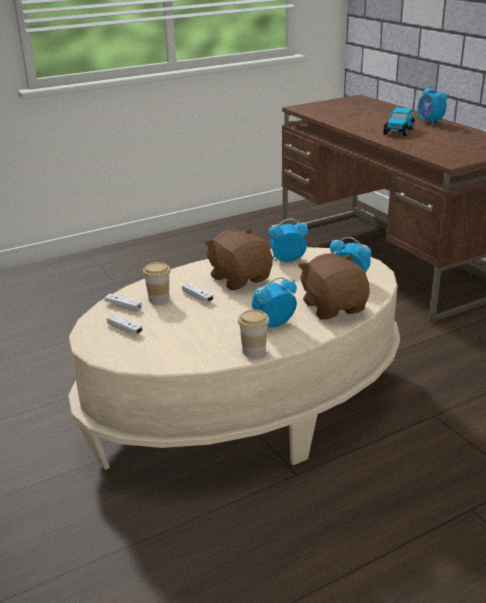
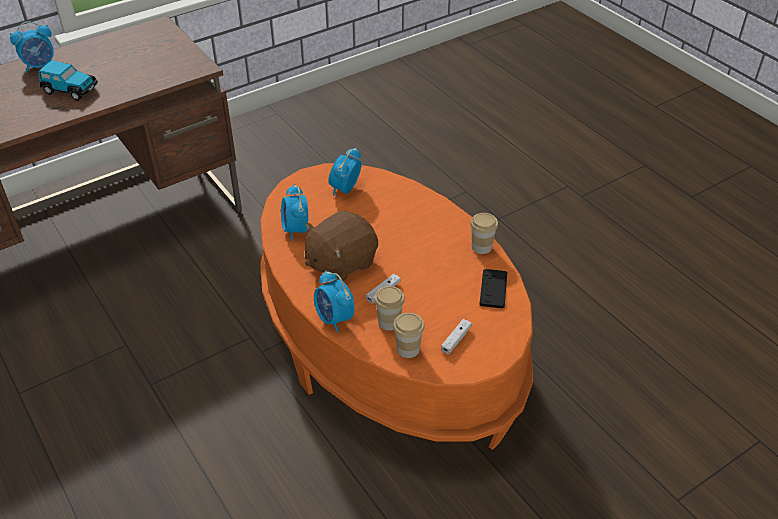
camera: 95 degrees left, 15 degrees up
beige coffee table [68,247,400,470] -> orange coffee table [260,163,533,450]
white game controller [105,294,142,312] -> cup [393,313,424,358]
alarm clock [252,277,297,328] -> alarm clock moved to [314,270,355,332]
brown plush toy [298,253,370,320] -> none
none -> black game controller [479,269,507,309]

